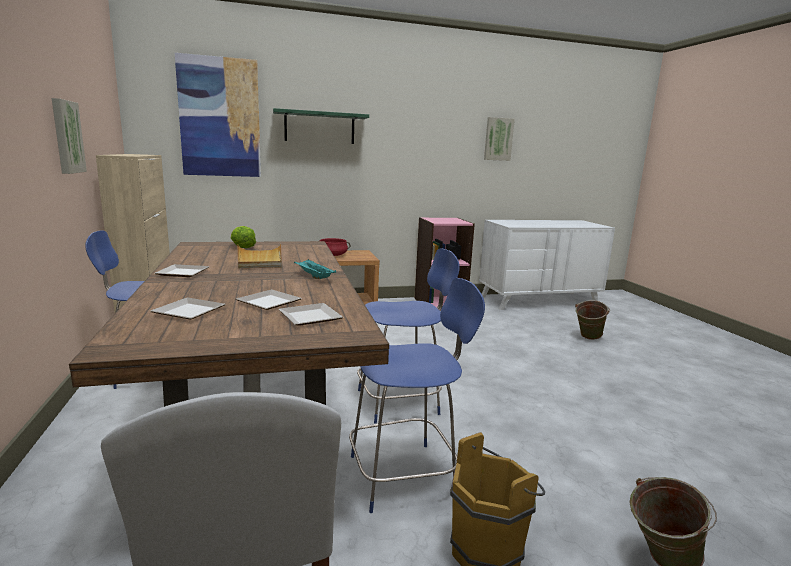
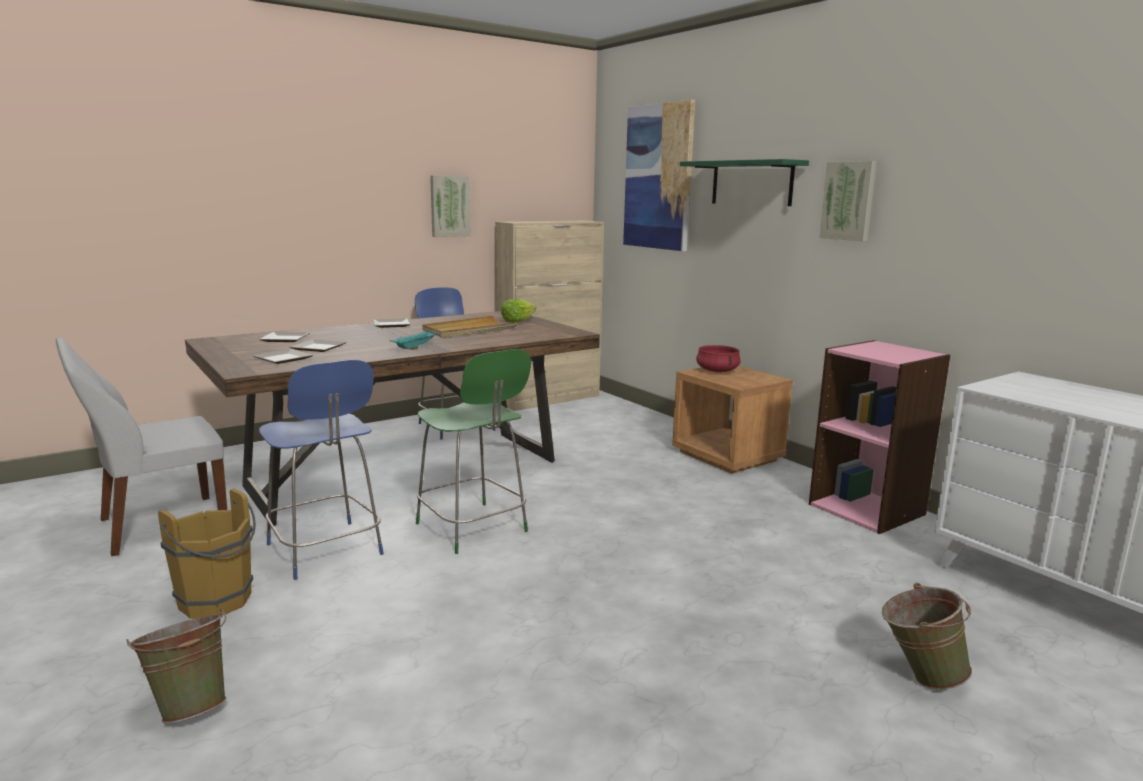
camera: 70 degrees right, 0 degrees up
blue chair [357,249,460,424] -> green chair [416,349,531,554]
picture [484,117,515,161] -> picture moved to [820,161,877,241]

